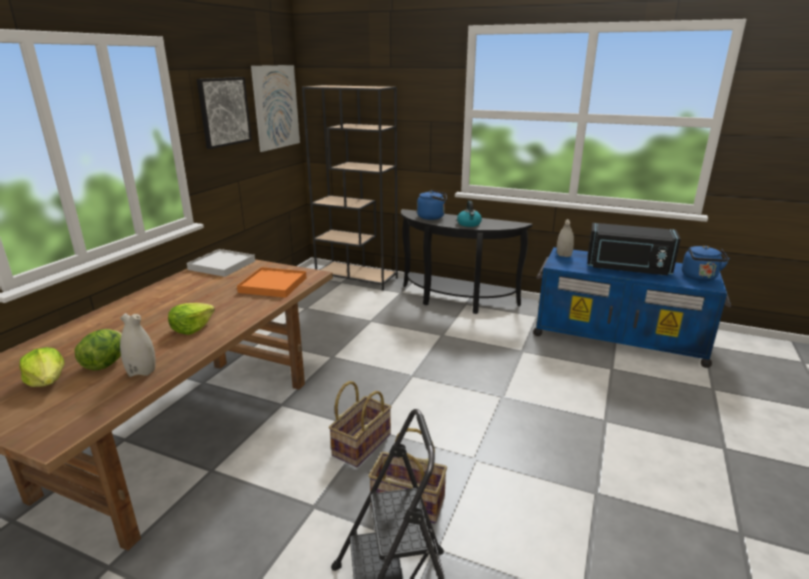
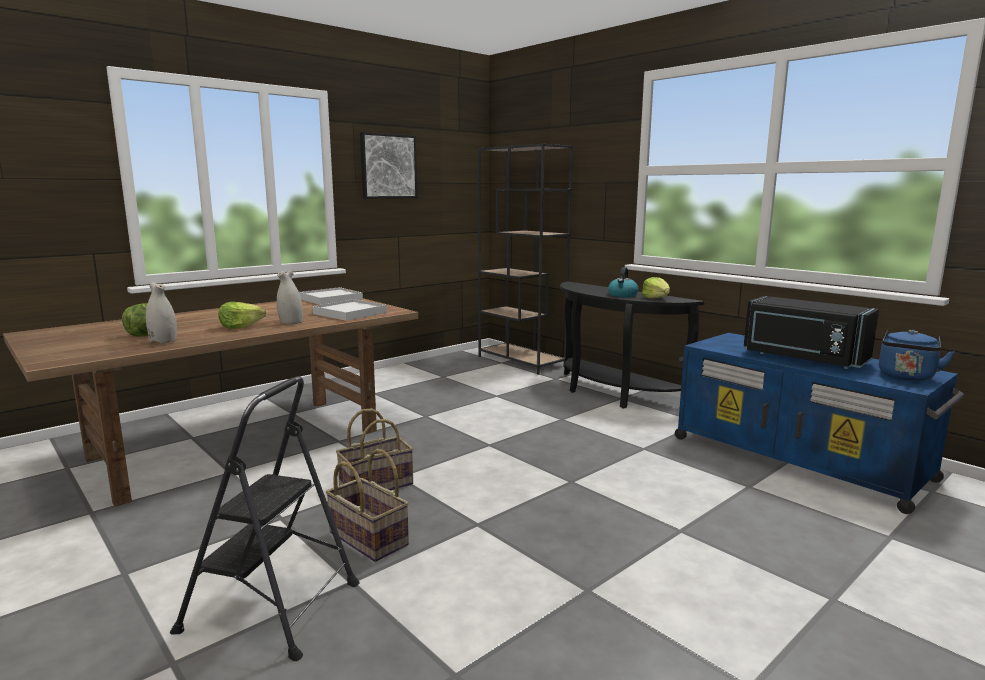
camera: 25 degrees right, 10 degrees down
lettuce [19,347,64,387] -> lettuce moved to [642,277,670,299]
orange tray [237,267,307,298] -> white tray [312,299,387,321]
picture [251,65,300,152] -> none
blue kettle [417,190,447,220] -> none
white vase [557,219,574,257] -> white vase moved to [277,270,303,324]

